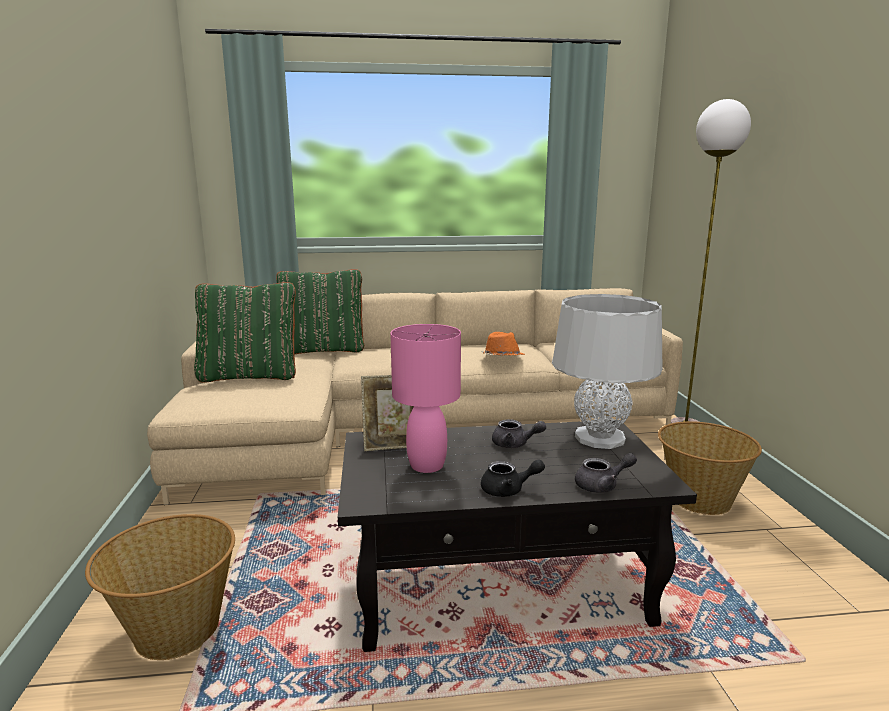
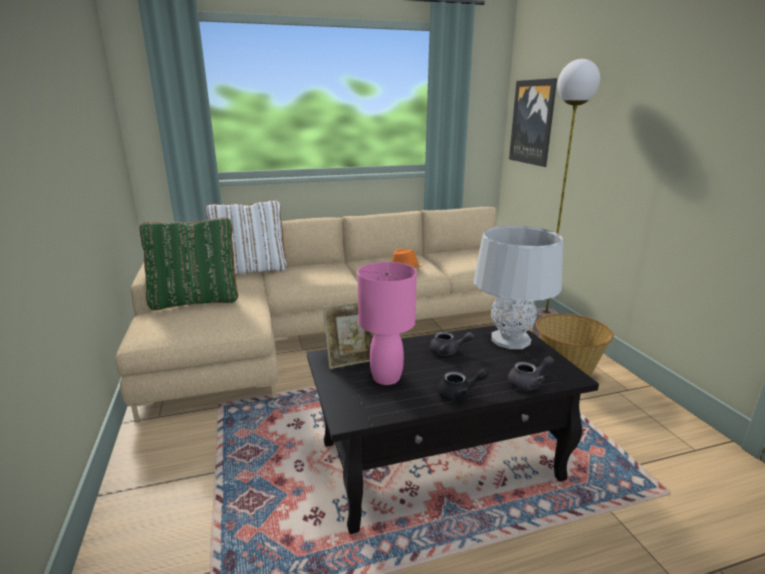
camera: 10 degrees left, 5 degrees up
basket [85,514,235,660] -> none
green pillow [276,269,364,355] -> white pillow [205,200,287,275]
none -> picture [509,78,557,167]

